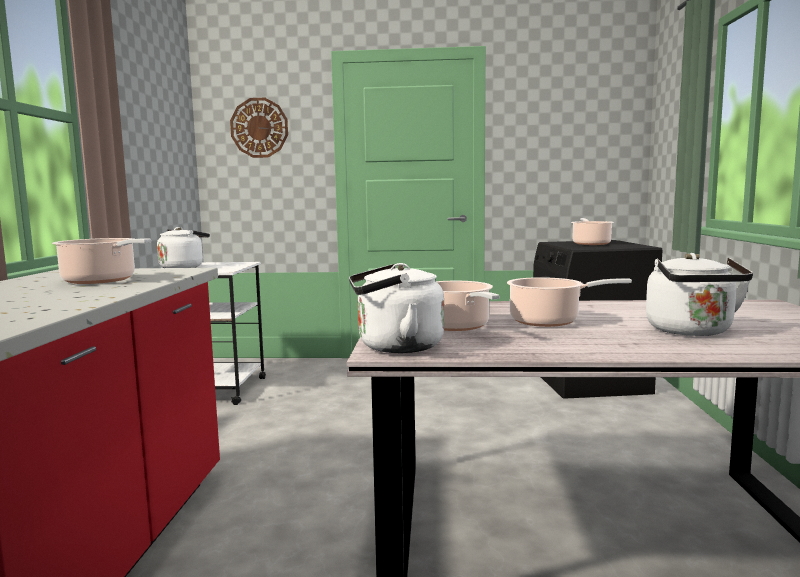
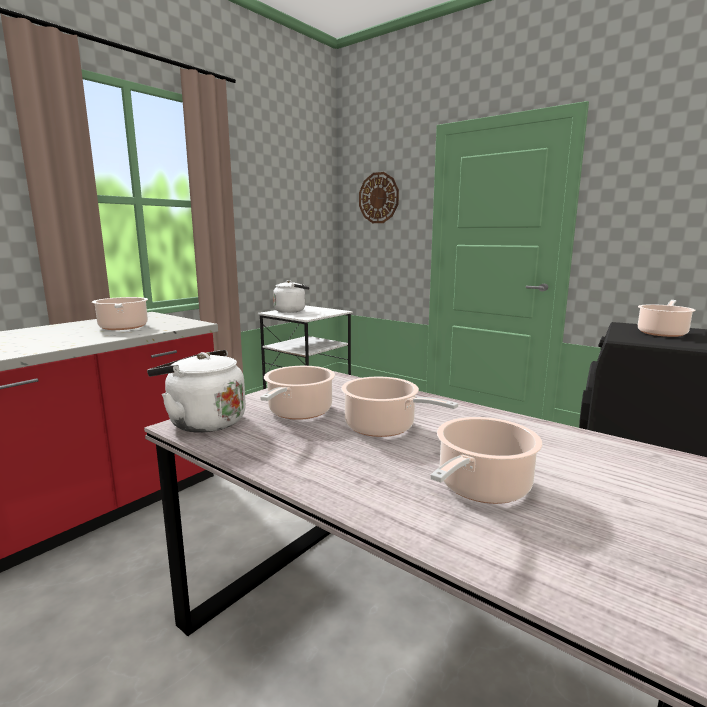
camera: 35 degrees right, 5 degrees up
white kettle [646,253,753,336] -> cooking pot [430,417,543,504]

